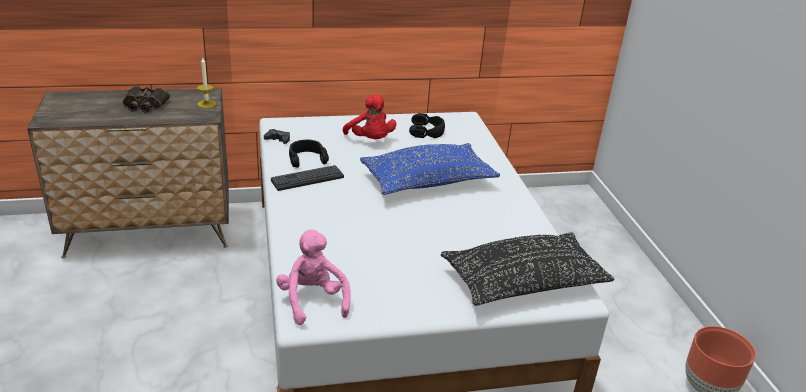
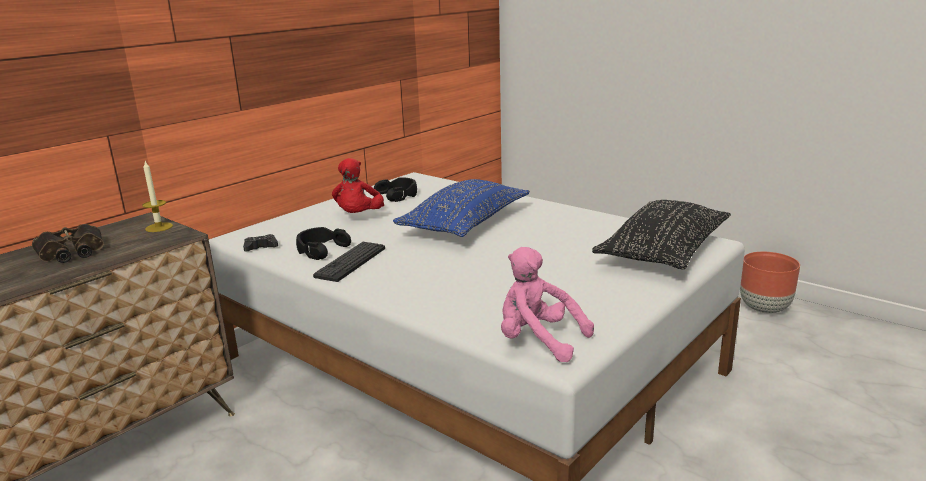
camera: 35 degrees left, 10 degrees down
red plush toy [343,94,397,139] -> red plush toy turned 75 degrees clockwise [332,158,384,213]

